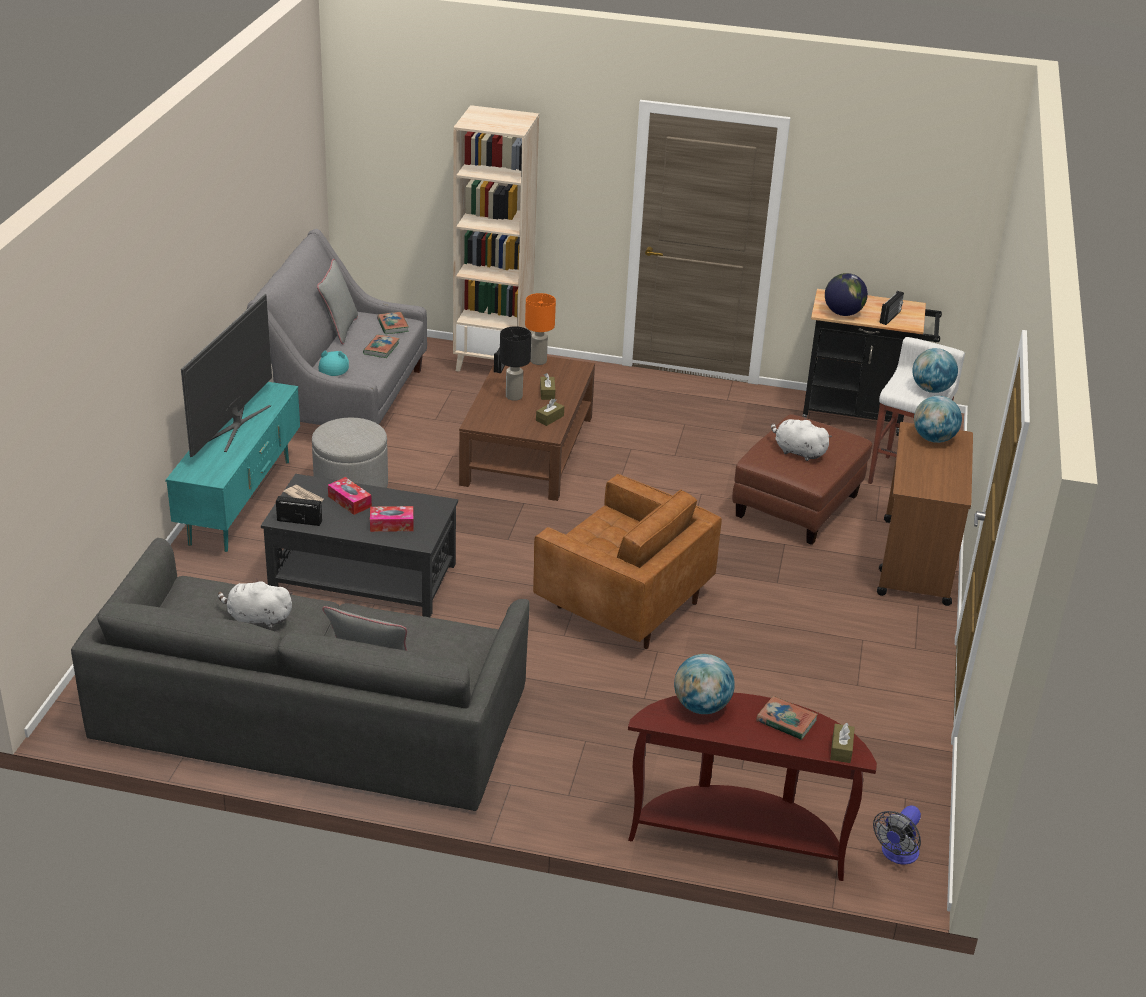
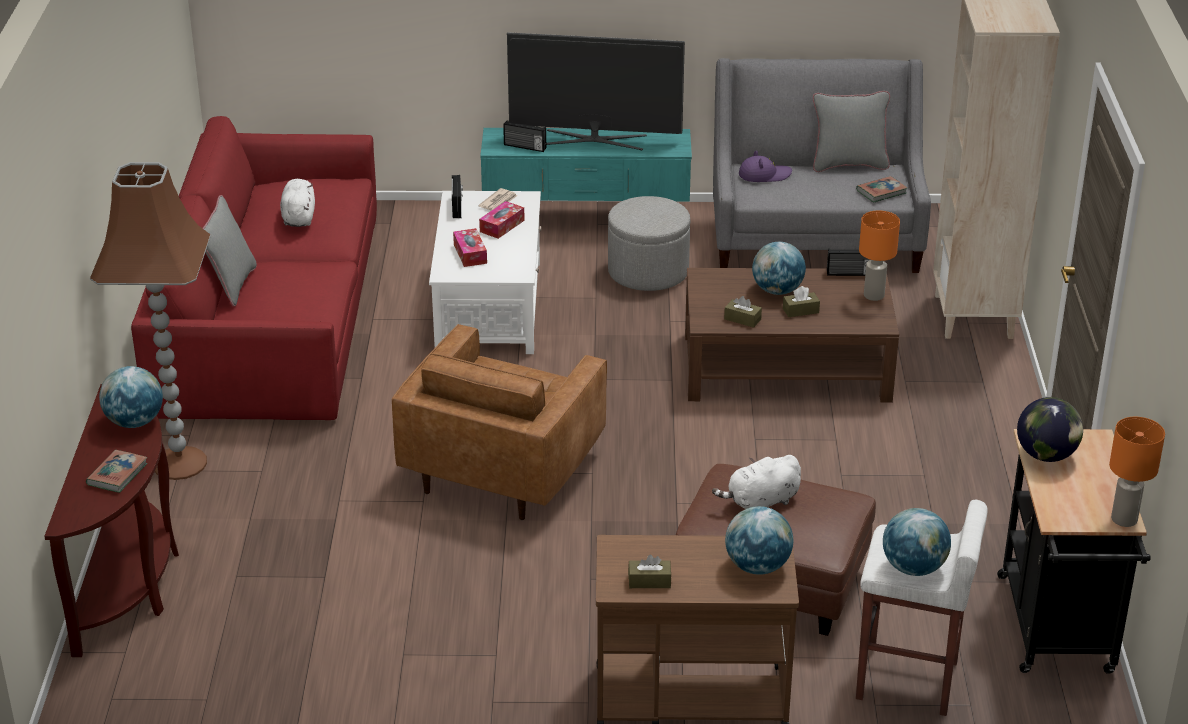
camera: 80 degrees right, 0 degrees up
grey sofa [71,538,530,811] -> red sofa [131,116,377,420]
black coffee table [261,474,458,617] -> white coffee table [429,191,542,354]
turquoise hat [318,350,349,376] -> purple hat [739,150,792,182]
book [363,334,400,358] -> none
black table lamp [500,326,531,401] -> globe [752,242,806,295]
white plush toy [771,418,832,461] -> white plush toy turned 135 degrees counterclockwise [712,455,801,509]
brown tissue box [830,723,855,763] -> brown tissue box moved to [628,555,672,588]
fan [873,805,921,865] -> none
radio [880,291,904,325] -> radio moved to [503,120,546,152]
none -> brown floor lamp [90,162,211,480]
none -> orange table lamp [1109,417,1165,527]

